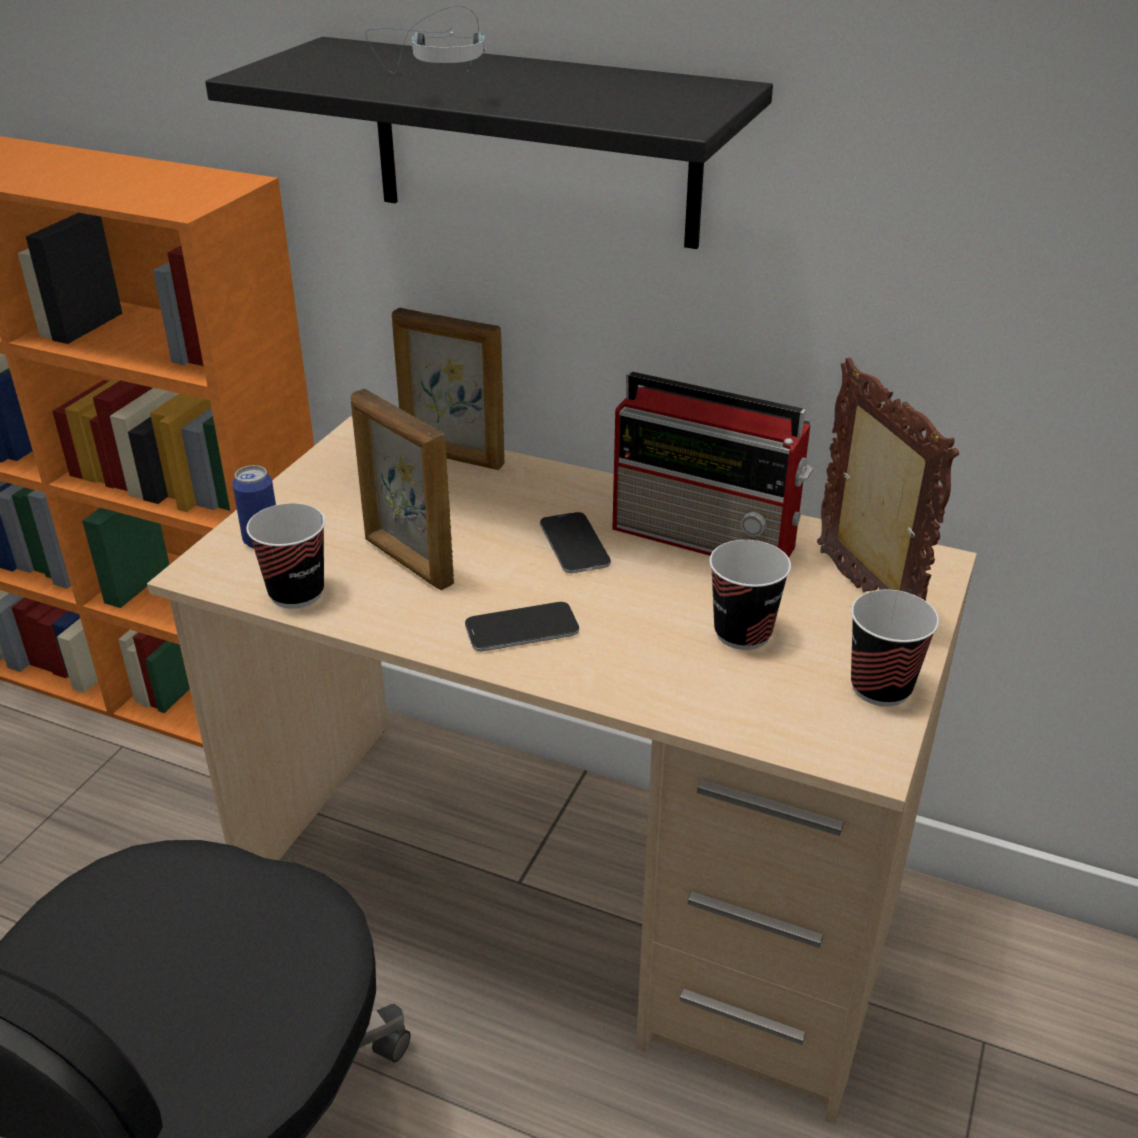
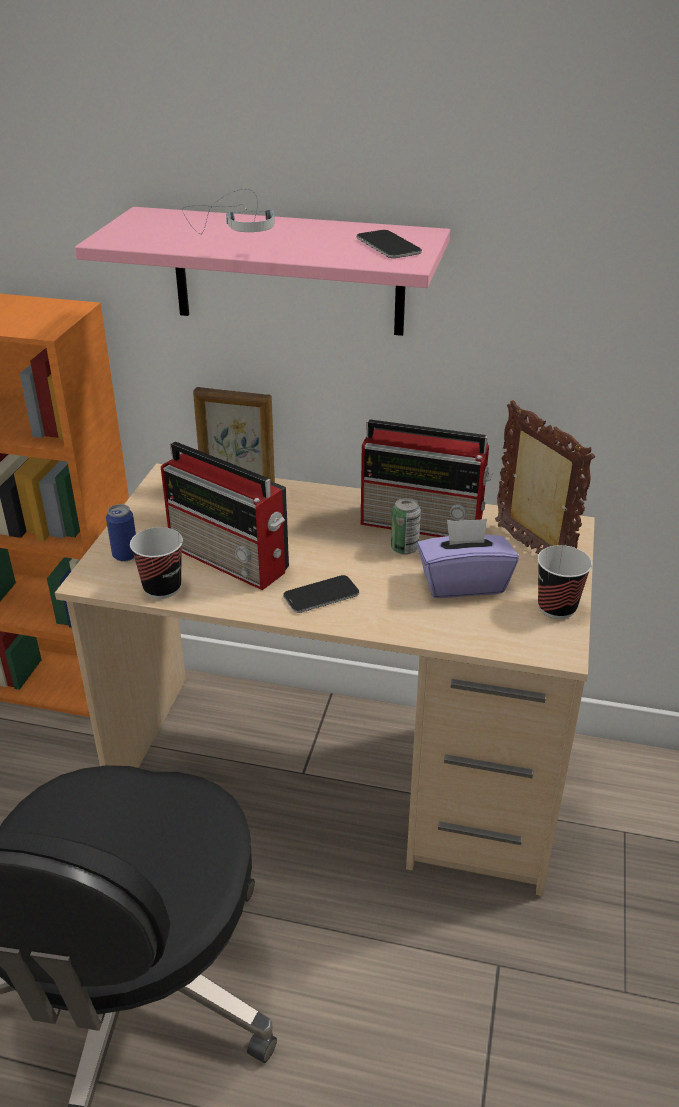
camera: 10 degrees left, 0 degrees up
black shelf [205,37,773,249] -> pink shelf [75,207,450,336]
picture frame [350,389,454,590] -> radio [161,441,289,590]
phone [540,512,611,573] -> phone moved to [357,230,422,258]
cup [709,540,791,650] -> purple tissue box [417,519,519,598]
none -> can [391,498,421,555]

